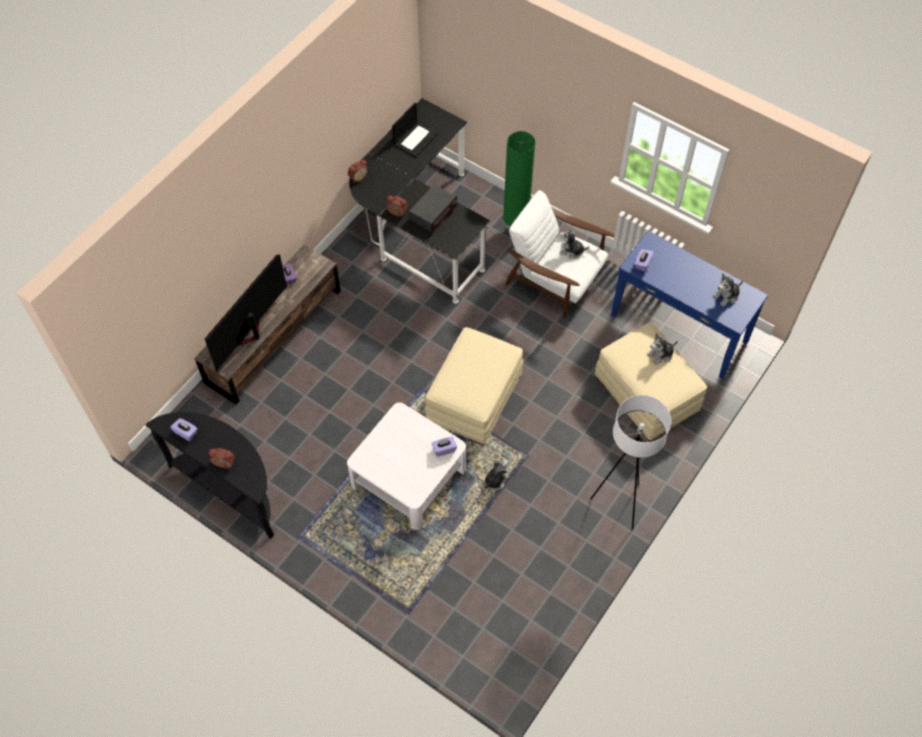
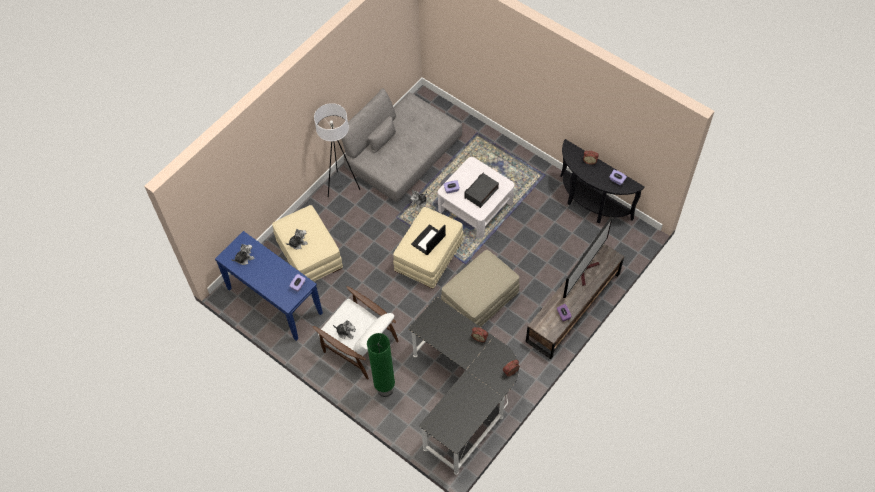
camera: 175 degrees left, 0 degrees up
laptop [392,102,439,158] -> laptop moved to [411,224,446,255]
radio [409,184,457,234] -> radio moved to [464,172,499,208]
none -> grey sofa [341,88,462,202]
none -> beige ottoman [441,250,520,327]

